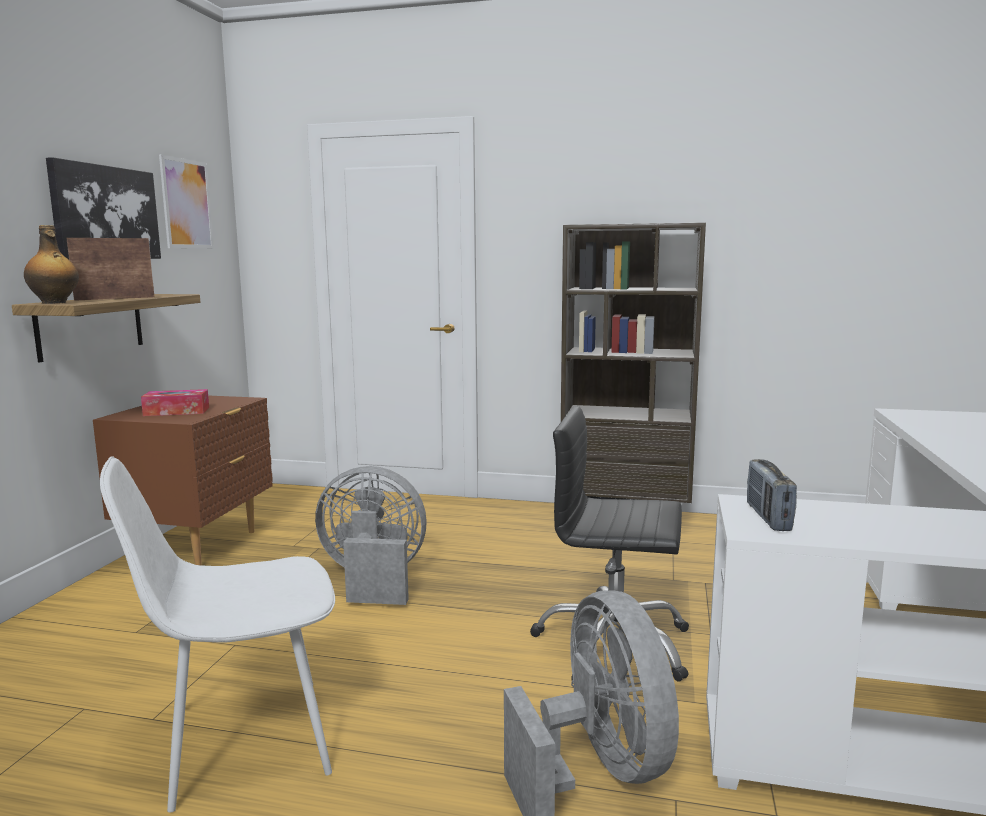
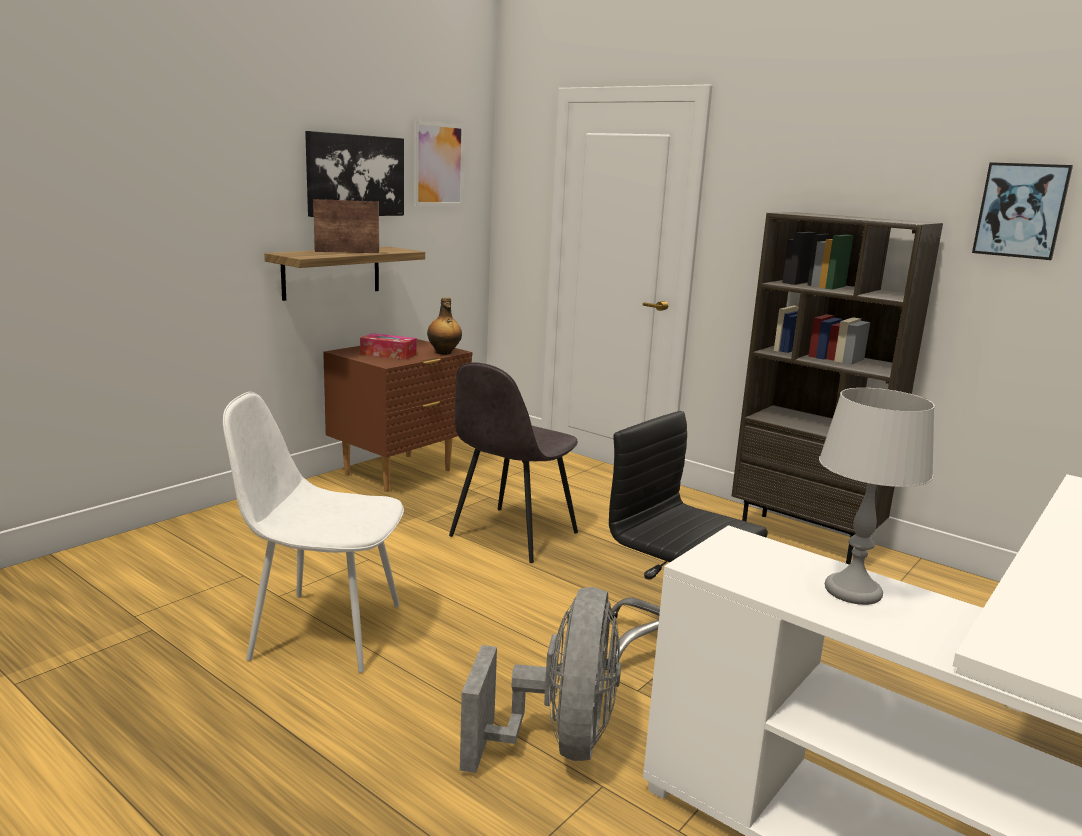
camera: 25 degrees right, 5 degrees up
bottle [24,225,79,304] -> bottle moved to [427,298,462,355]
grey fan [315,466,427,605] -> grey chair [449,362,578,563]
radio [747,459,797,531] -> none
none -> grey table lamp [819,388,935,605]
none -> picture [972,162,1073,260]

